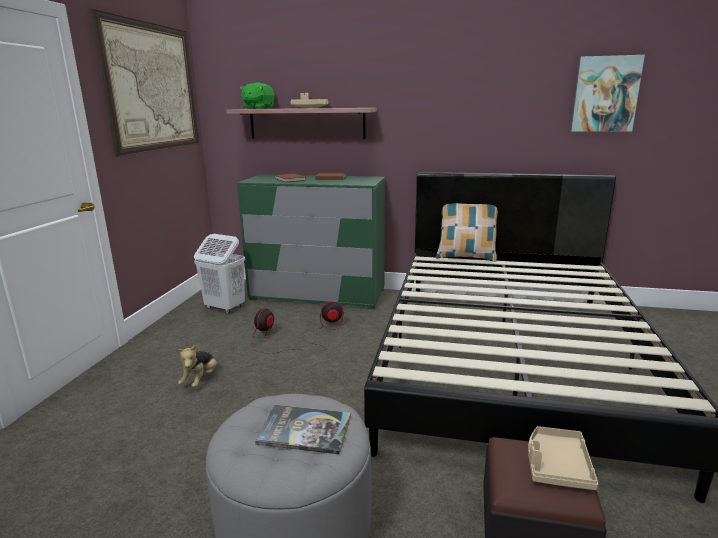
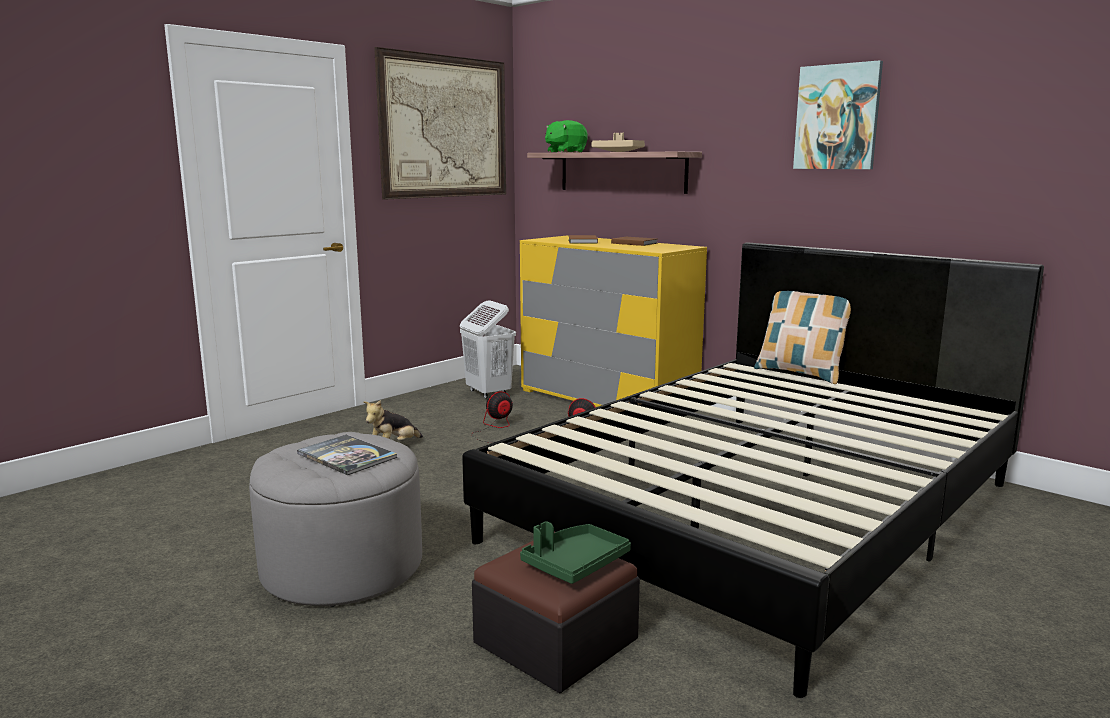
camera: 30 degrees right, 5 degrees down
green dresser [237,174,385,309] -> yellow dresser [520,235,707,407]
beige tray [528,426,598,490] -> green tray [520,521,631,584]
picture [571,55,645,132] -> picture moved to [793,60,883,169]

